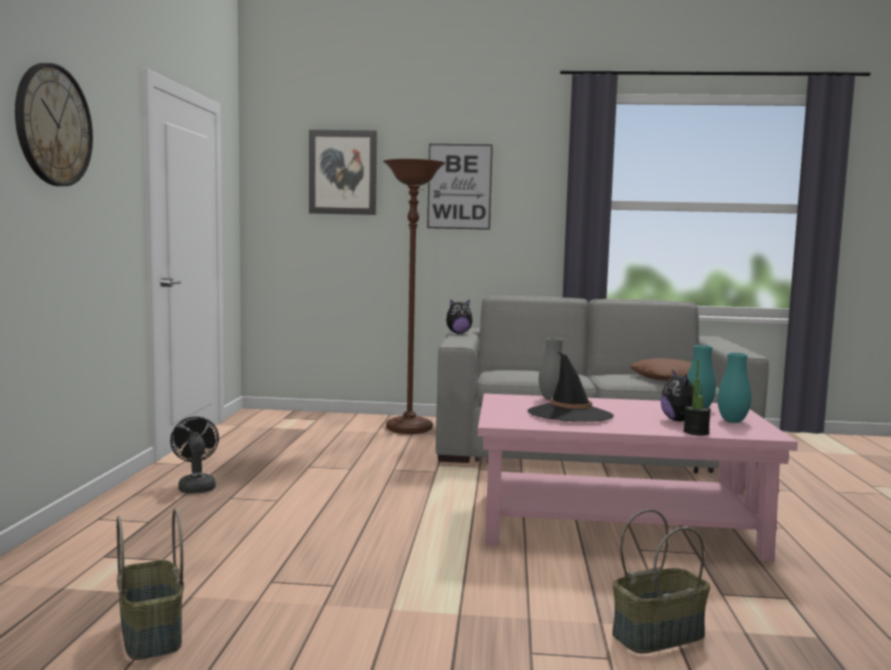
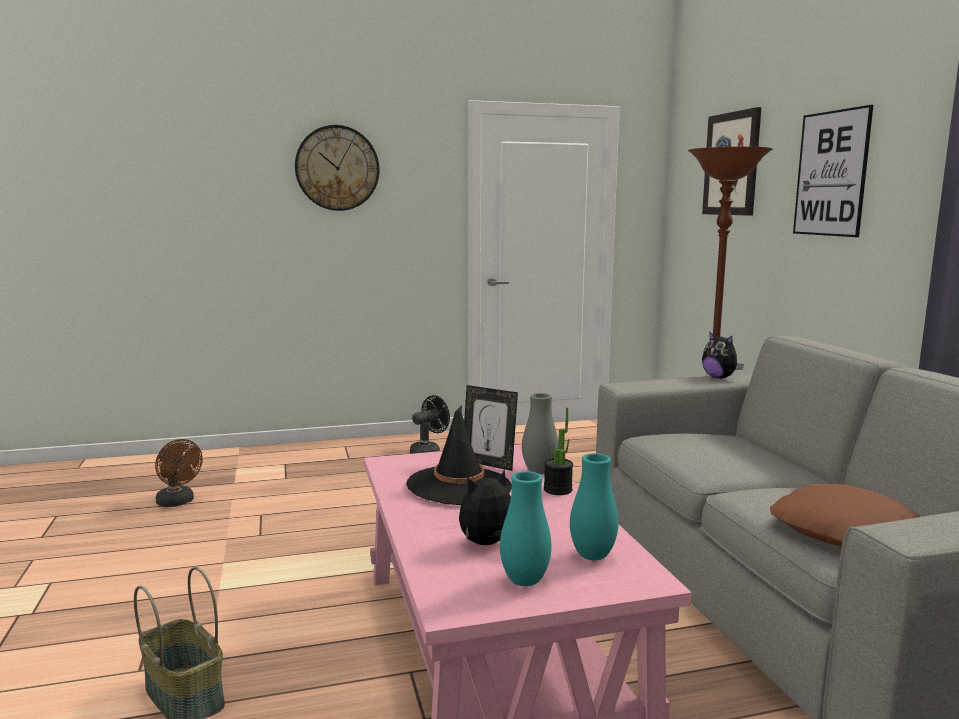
camera: 70 degrees right, 5 degrees up
basket [117,508,184,660] -> brown fan [155,439,203,507]
potted plant [683,359,711,436] -> potted plant moved to [544,407,573,495]
none -> picture frame [464,385,518,471]

